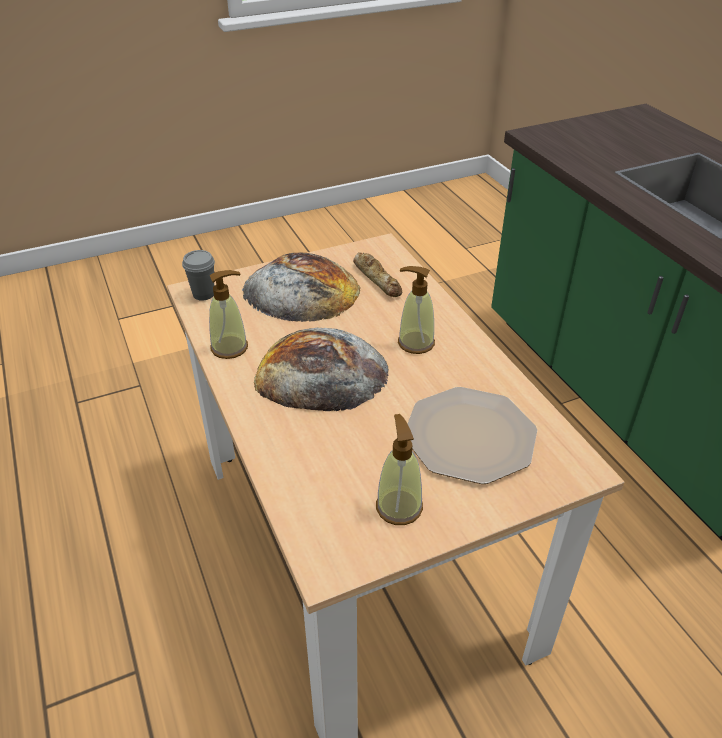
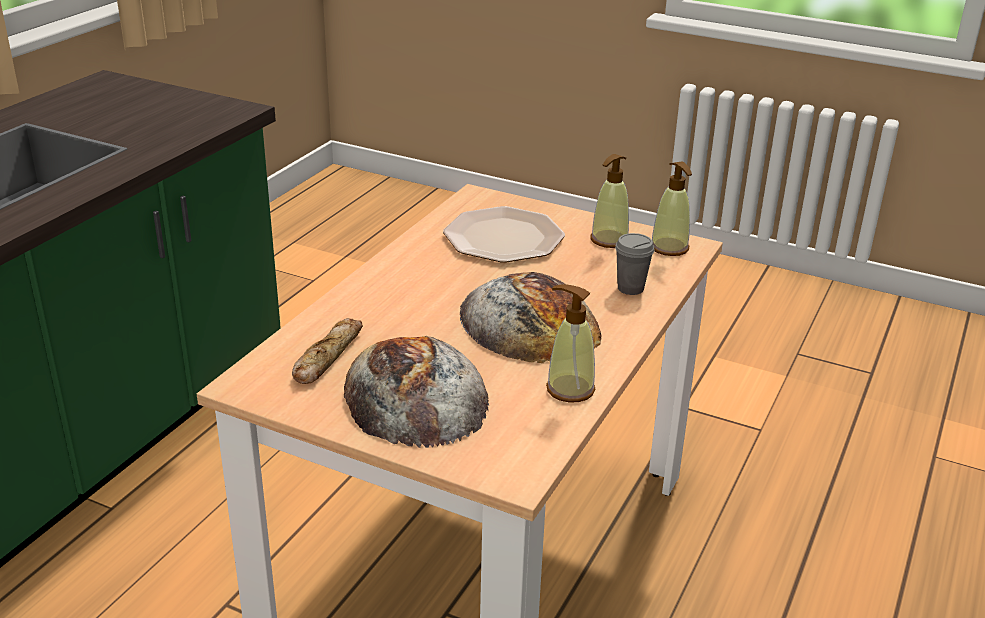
camera: 130 degrees left, 10 degrees down
grey cup [182,250,215,301] -> grey cup moved to [615,233,655,295]
soap dispenser [398,266,435,354] -> soap dispenser moved to [652,161,692,256]

